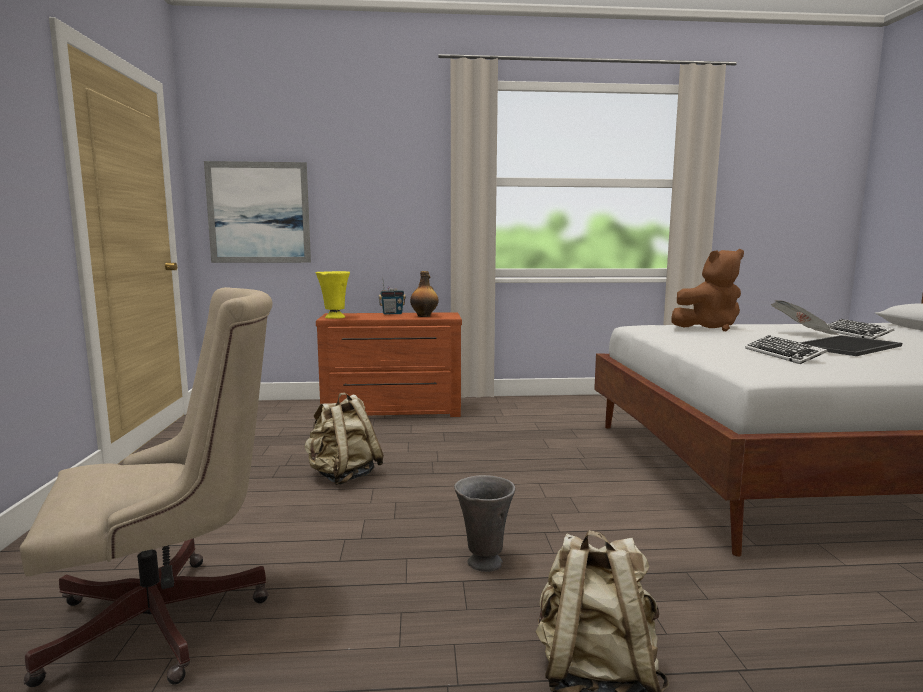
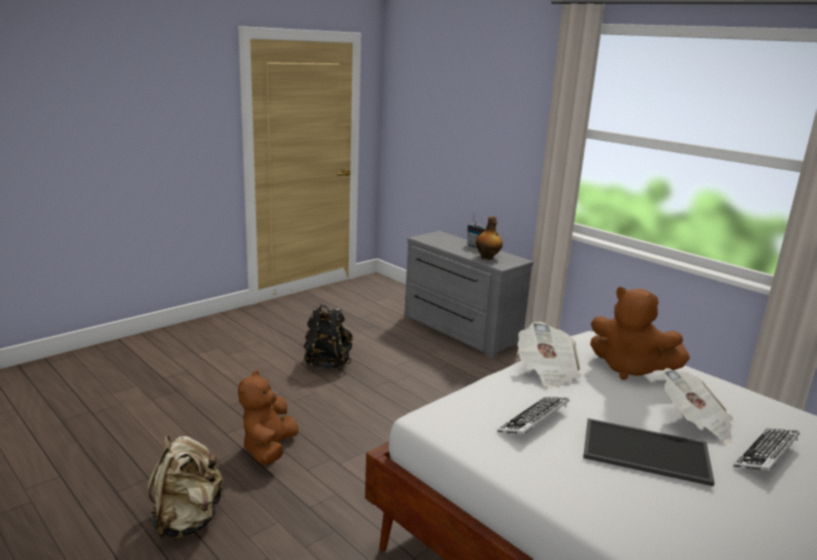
camera: 50 degrees right, 10 degrees up
beige office chair [20,287,273,687] -> none
picture [204,161,311,263] -> none
beige backpack [304,393,384,485] -> black backpack [304,305,353,368]
yellow vase [315,271,350,319] -> none
brown dresser [316,312,462,417] -> grey dresser [404,231,533,358]
grey vase [454,475,515,572] -> brown plush toy [238,370,299,465]
none -> newspaper [517,322,581,388]

